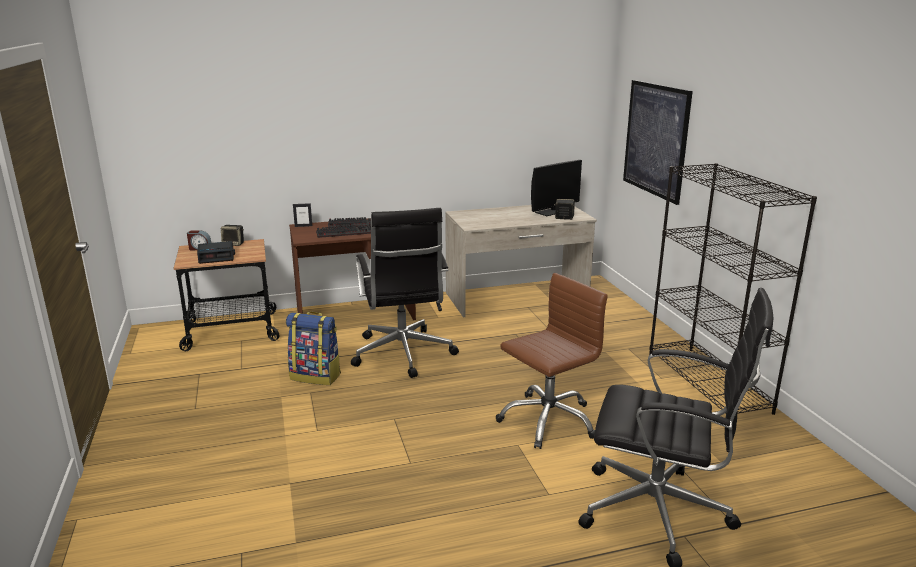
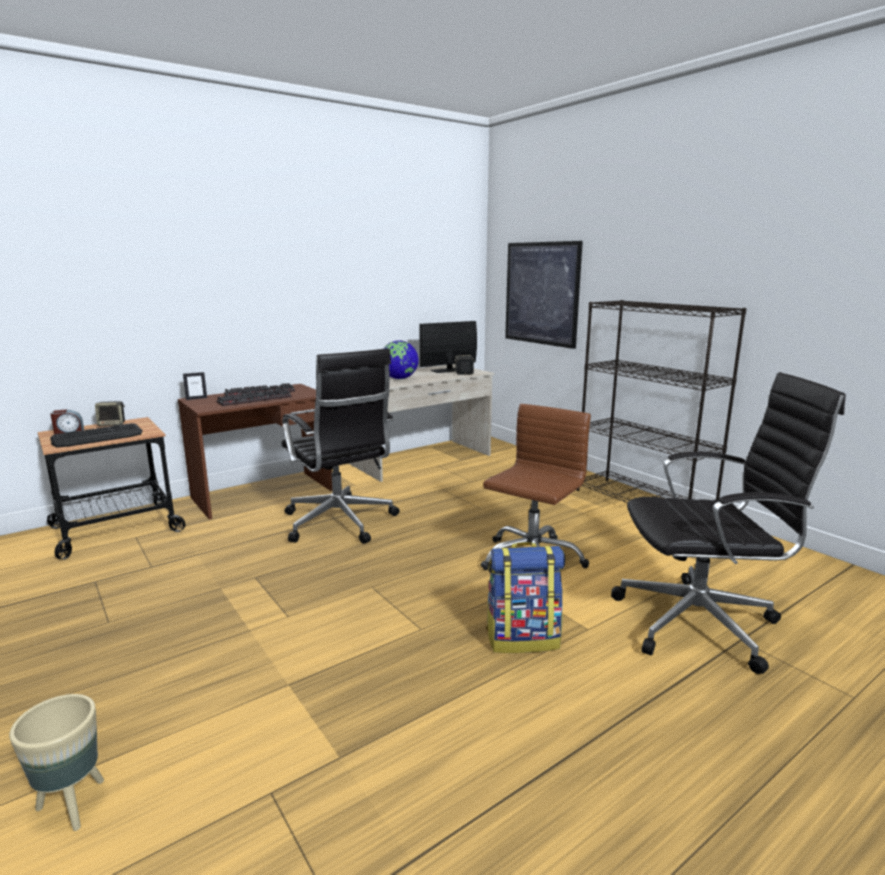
camera: 20 degrees left, 5 degrees down
alarm clock [197,241,235,264] -> keyboard [50,423,142,448]
backpack [286,312,341,385] -> backpack moved to [486,542,565,653]
monitor [531,160,582,216] -> monitor turned 150 degrees counterclockwise [419,321,477,373]
none -> beige planter [9,694,104,831]
none -> globe [383,340,419,379]

